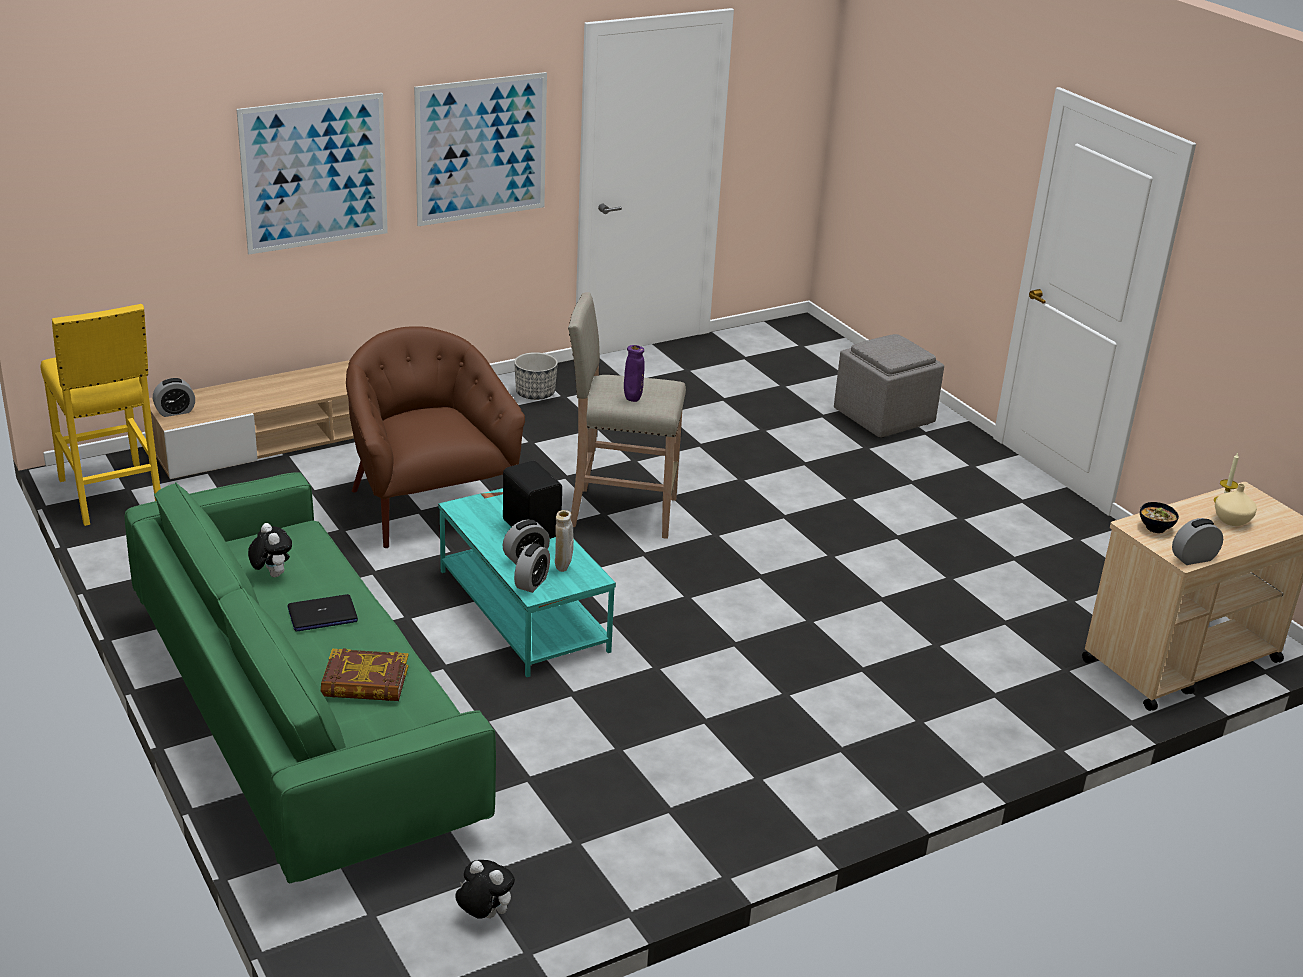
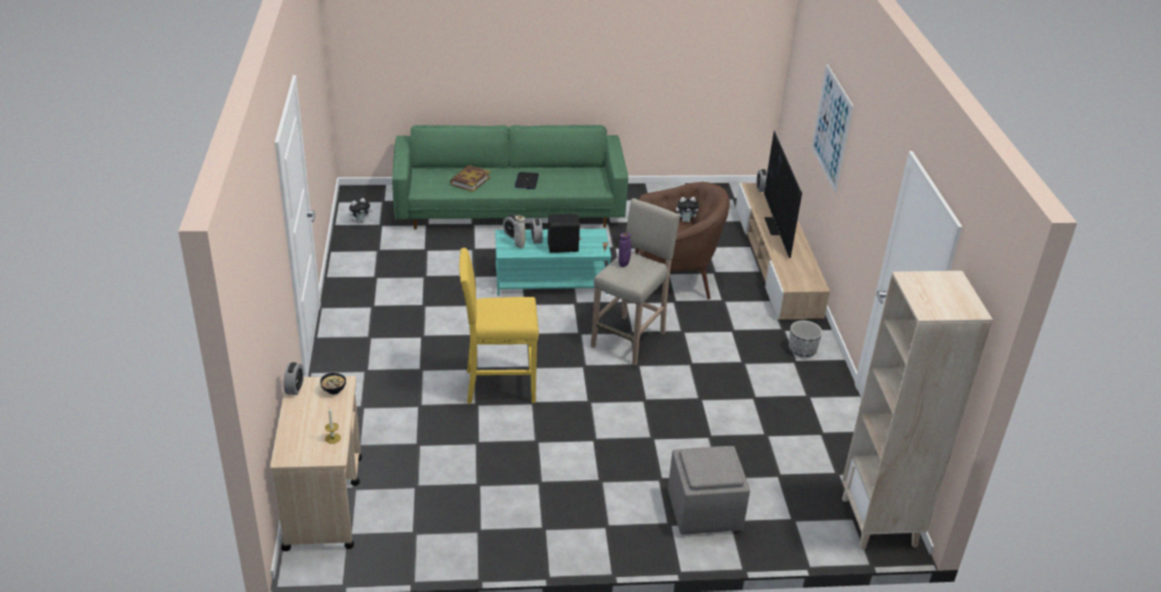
camera: 115 degrees right, 5 degrees up
yellow stool [41,304,161,526] -> yellow stool moved to [459,248,539,404]
plush toy [248,523,292,577] -> plush toy moved to [676,197,699,222]
picture [414,72,547,226] -> none
beige vase [1215,483,1257,526] -> none
none -> television [764,131,802,258]
none -> beige bookcase [842,271,993,550]

